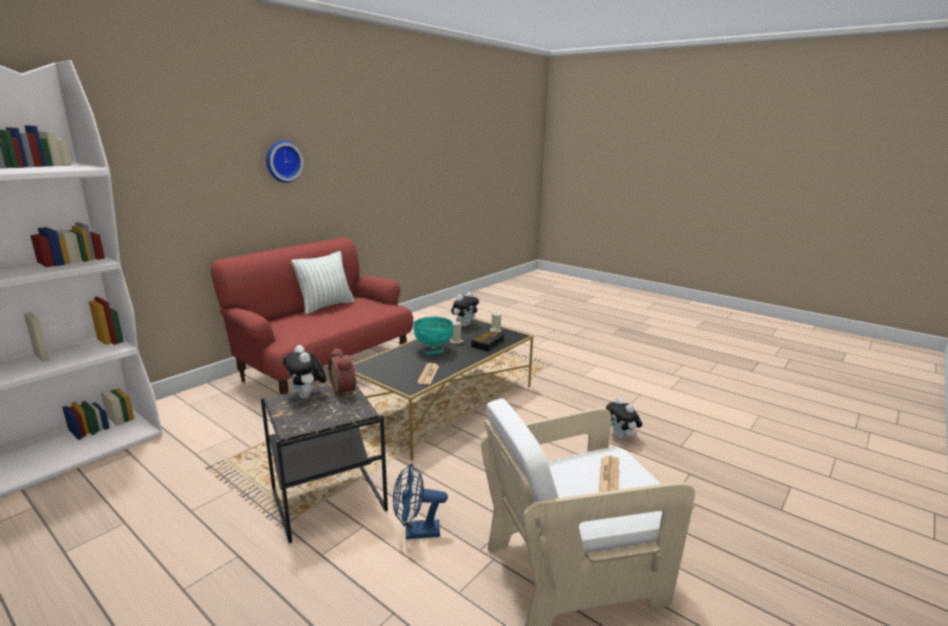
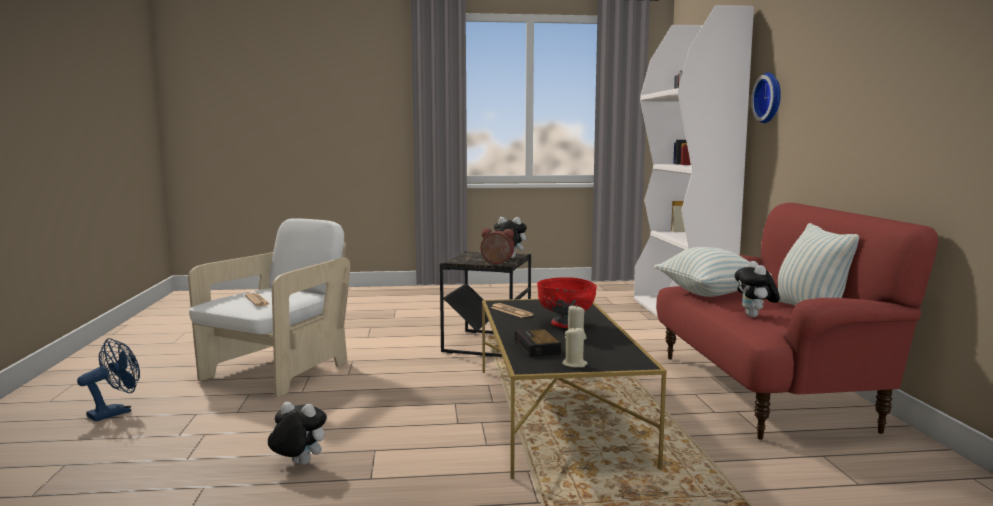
camera: 135 degrees right, 10 degrees down
wall clock [266,140,304,183] -> wall clock moved to [751,73,781,123]
blue fan [393,463,448,539] -> blue fan moved to [77,338,140,421]
turquoise bowl [413,317,454,355] -> red bowl [537,277,597,328]
plush toy [451,292,479,327] -> plush toy moved to [734,261,780,317]
none -> pillow [654,247,772,297]

